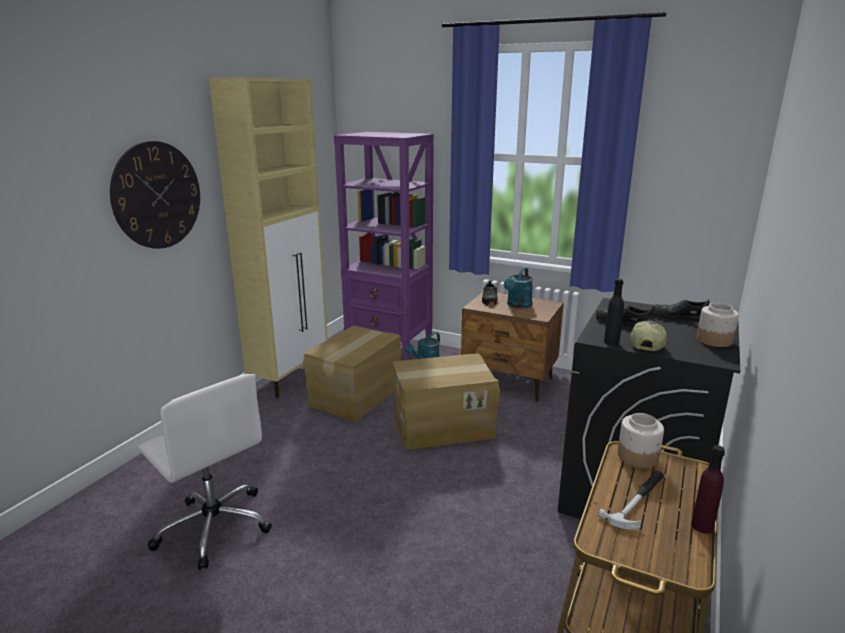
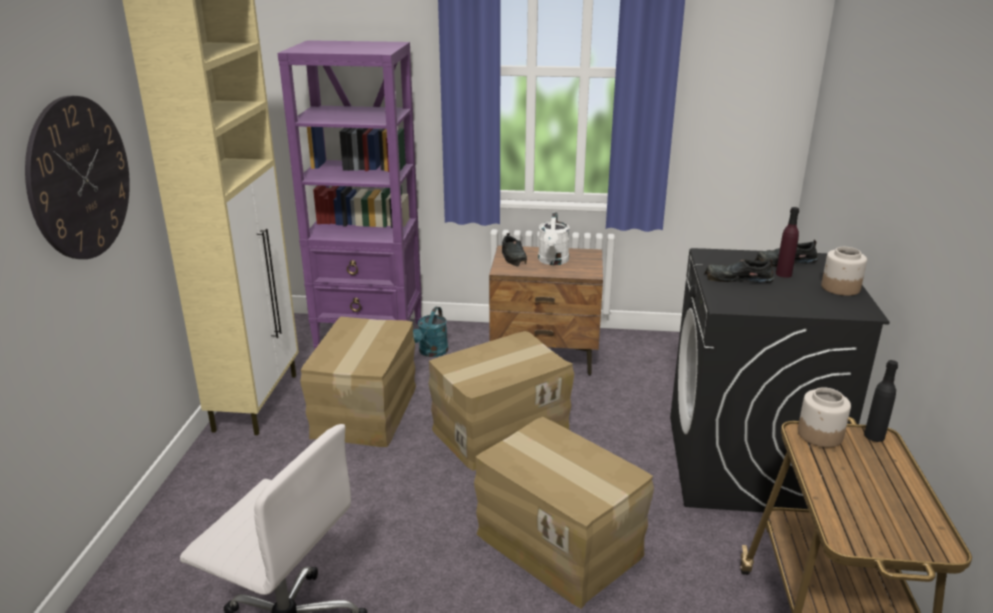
camera: 20 degrees left, 5 degrees up
turquoise watering can [504,268,533,308] -> white watering can [538,212,570,265]
hammer [598,471,664,530] -> none
black bottle [604,279,624,346] -> black bottle moved to [864,360,898,442]
cap [630,320,667,351] -> none
purple bottle [691,445,725,534] -> purple bottle moved to [776,207,799,278]
none -> cardboard box [474,417,654,609]

